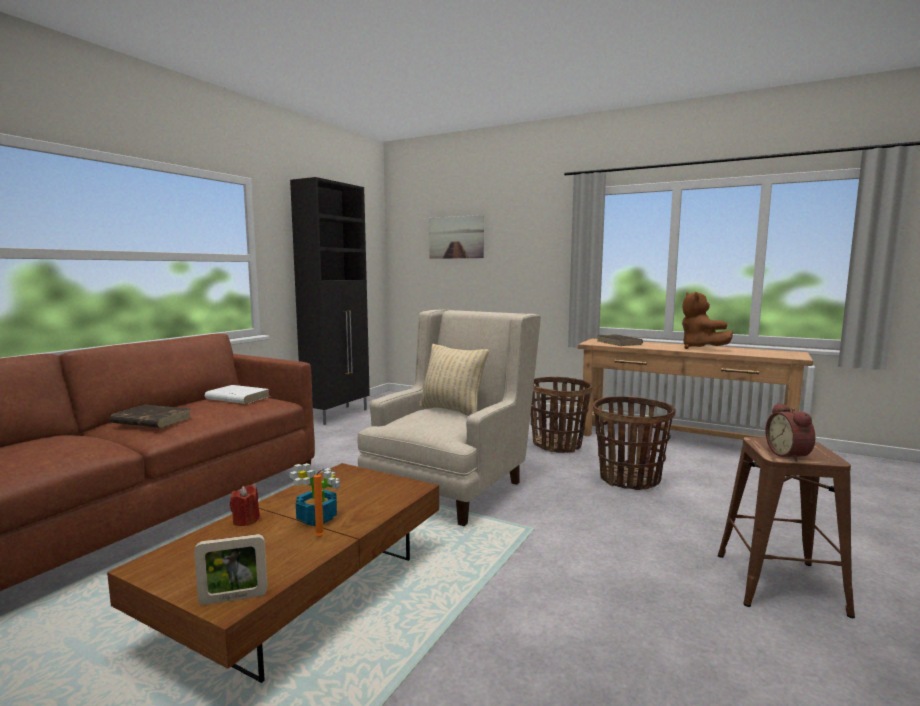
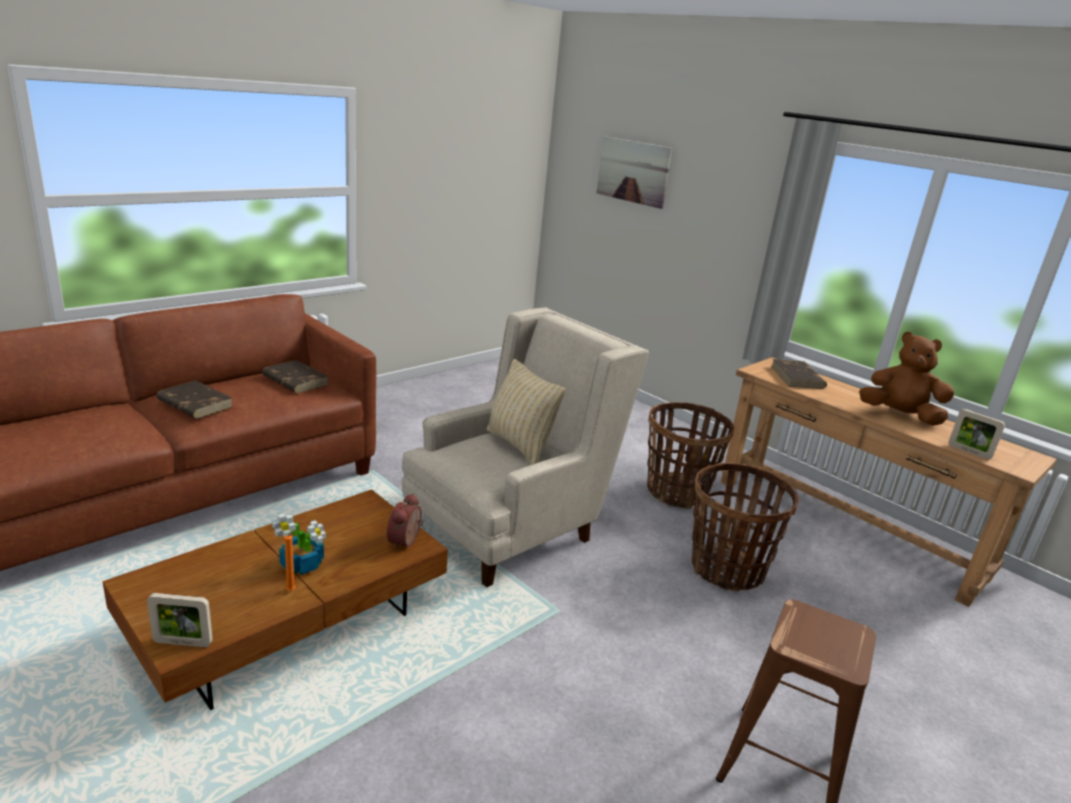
camera: 15 degrees right, 15 degrees up
white book [205,385,270,404] -> brown book [262,360,329,393]
red candle [230,485,260,526] -> none
black cabinet [290,177,370,425] -> none
brown plush toy [682,292,733,349] -> brown plush toy turned 105 degrees clockwise [859,332,954,426]
alarm clock [766,403,815,462] -> alarm clock moved to [387,493,423,550]
none -> picture frame [948,409,1005,459]

